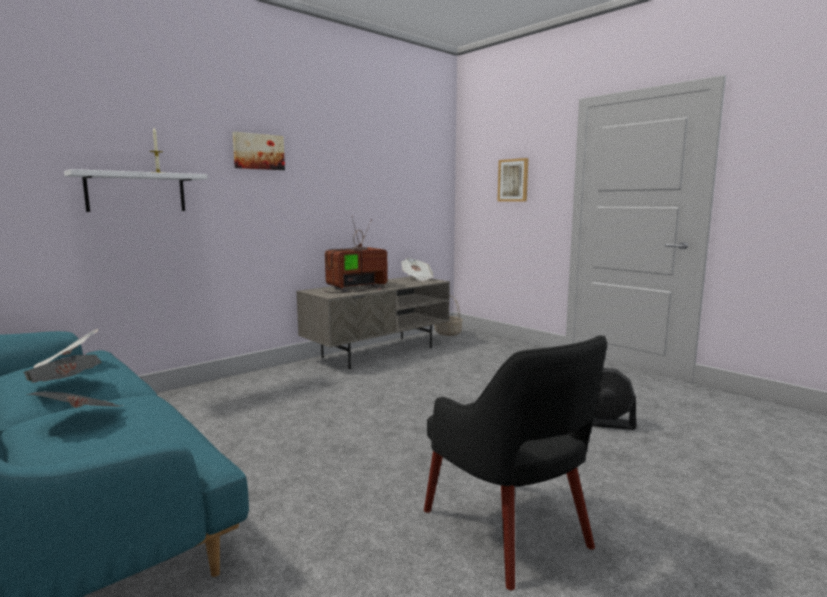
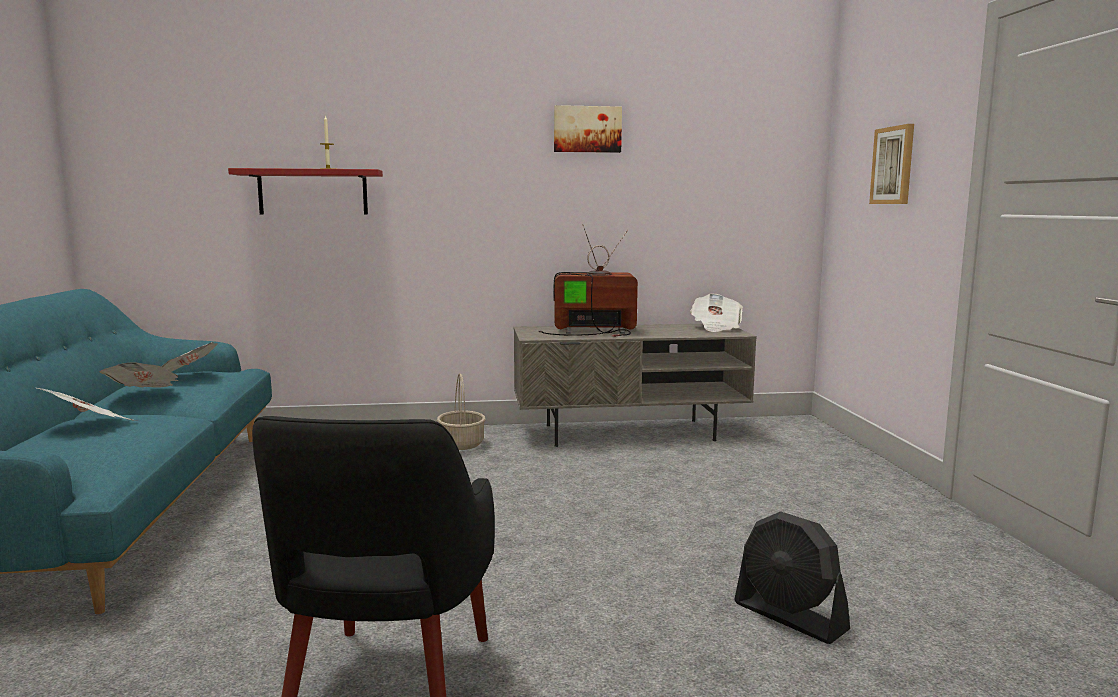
camera: 35 degrees right, 0 degrees up
white shelf [64,169,208,212] -> red shelf [228,168,383,215]
picture [232,132,285,170] -> picture moved to [554,105,622,153]
basket [435,295,463,336] -> basket moved to [437,373,485,450]

